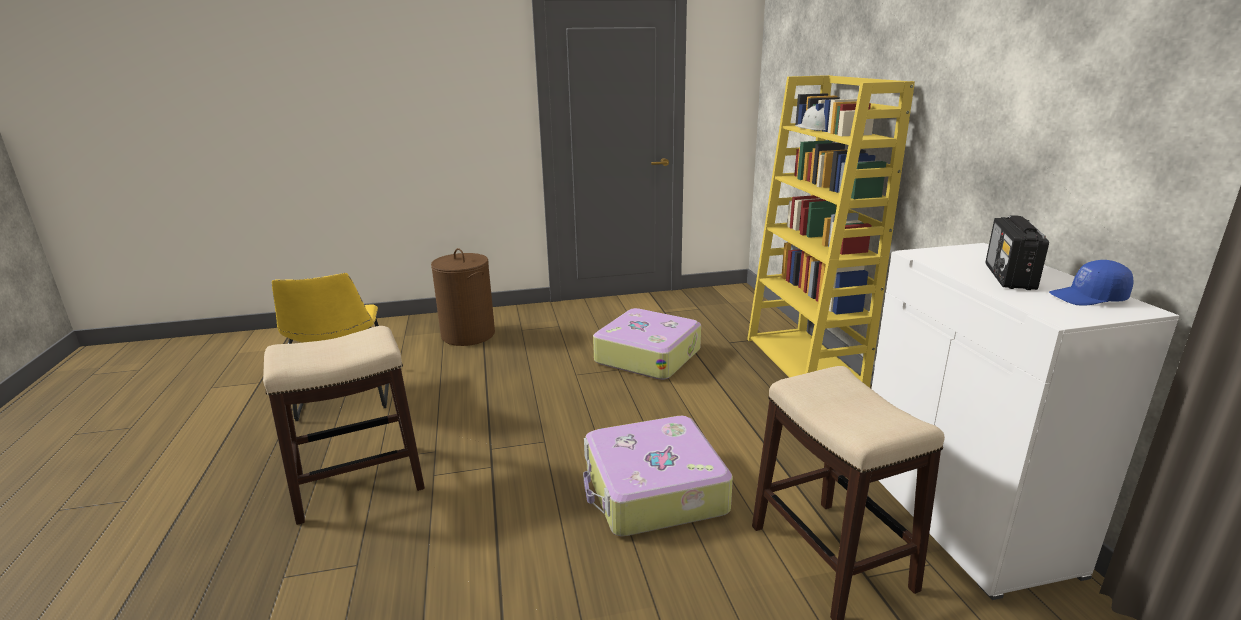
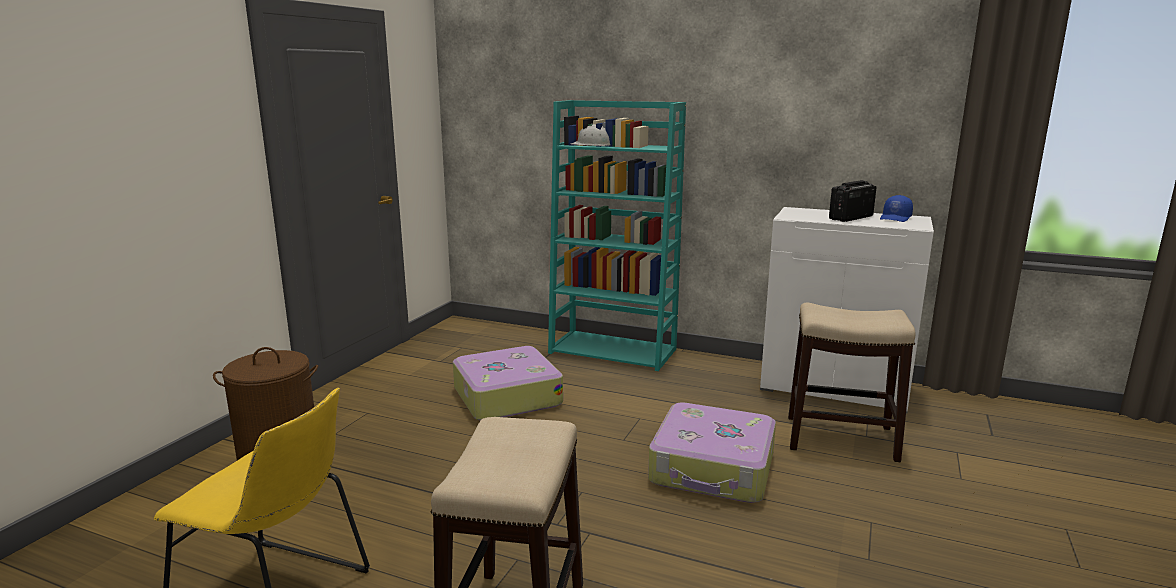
camera: 55 degrees left, 5 degrees down
yellow bookcase [747,75,915,388] -> turquoise bookcase [548,100,686,371]
radio [986,215,1049,290] -> radio turned 90 degrees clockwise [829,180,876,222]

